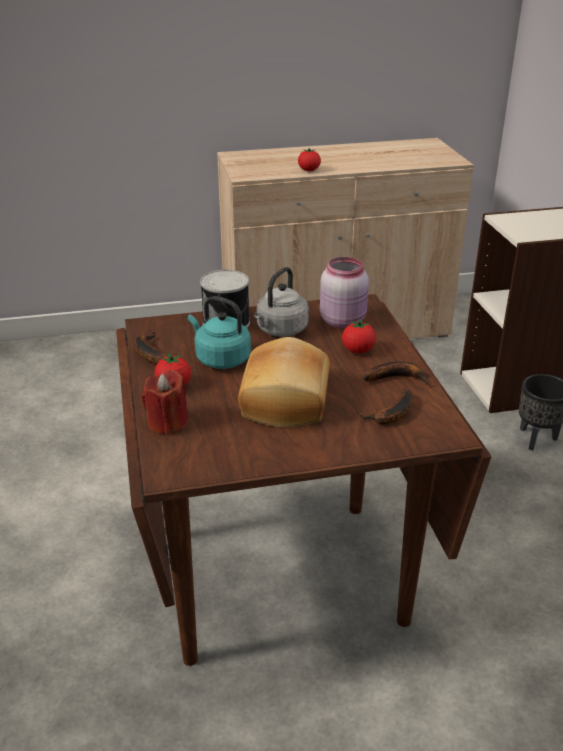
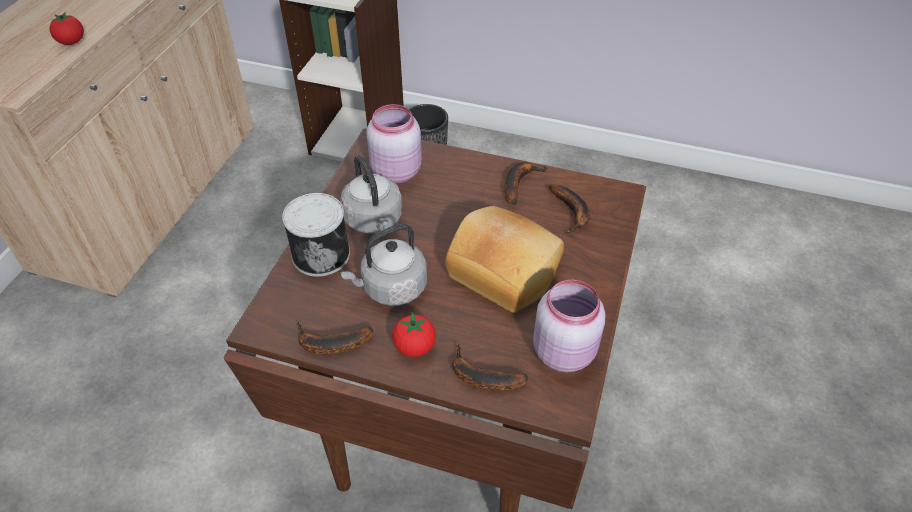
camera: 60 degrees left, 15 degrees up
red candle [142,370,189,435] -> banana [452,344,528,391]
turquoise kettle [188,296,251,369] -> grey kettle [341,224,427,306]
tomato [342,319,376,353] -> none
none -> pink jar [533,280,606,372]

